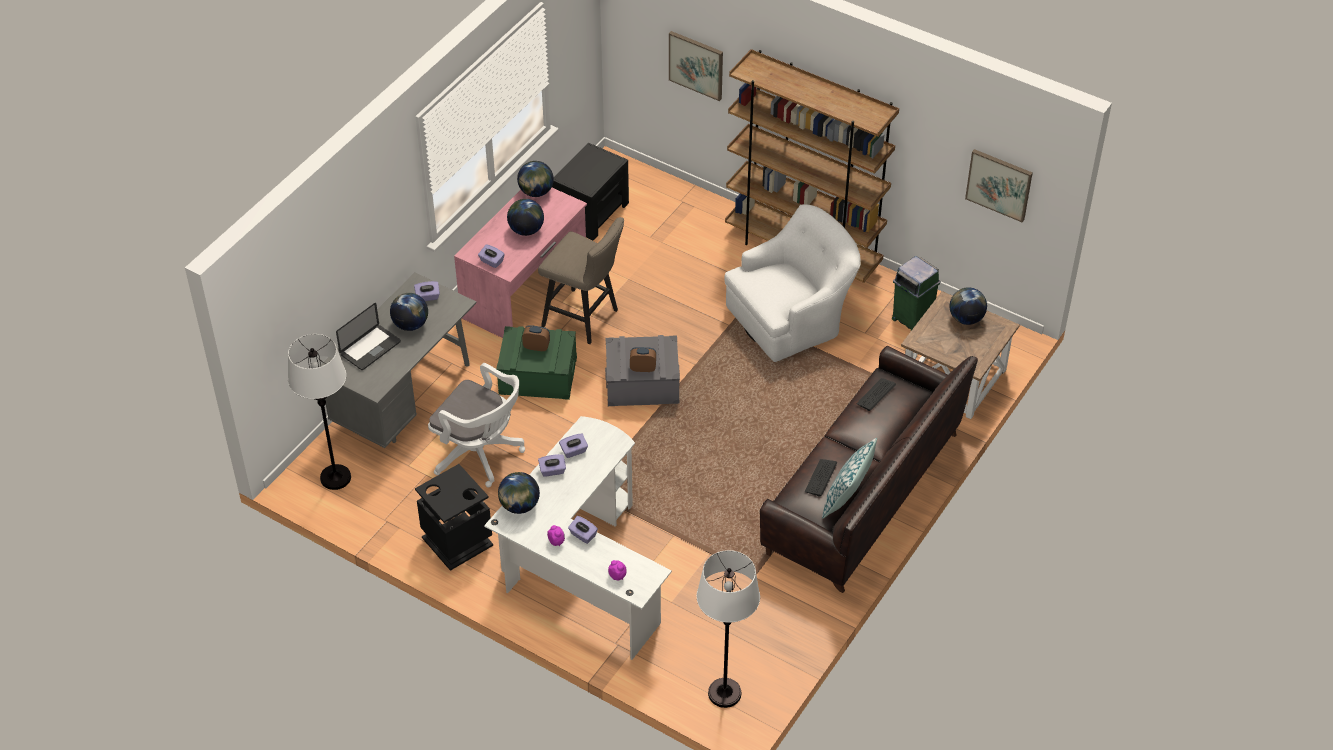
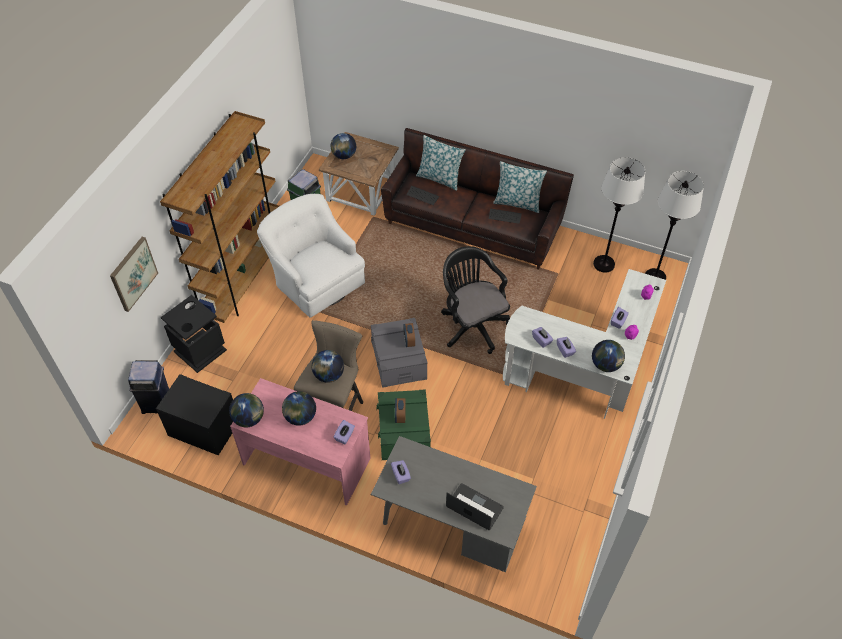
camera: 100 degrees left, 5 degrees up
white floor lamp [288,334,351,490] -> white floor lamp moved to [593,157,645,273]
globe [390,293,428,331] -> globe moved to [312,350,344,383]
black trash can [415,464,493,571] -> black trash can moved to [161,295,227,373]
white office chair [428,363,525,488] -> none
picture [965,149,1033,222] -> none
none -> blue trash can [128,360,169,414]
none -> pillow [416,135,466,191]
none -> black office chair [441,246,510,354]

